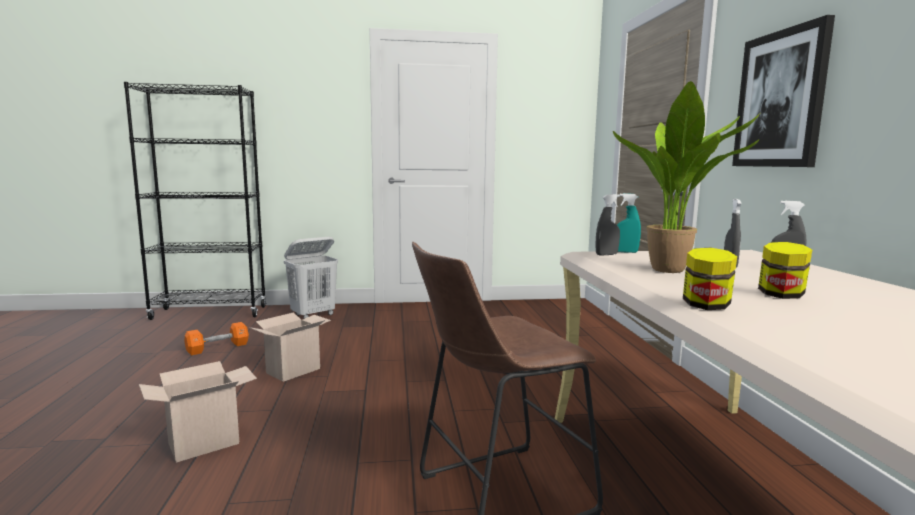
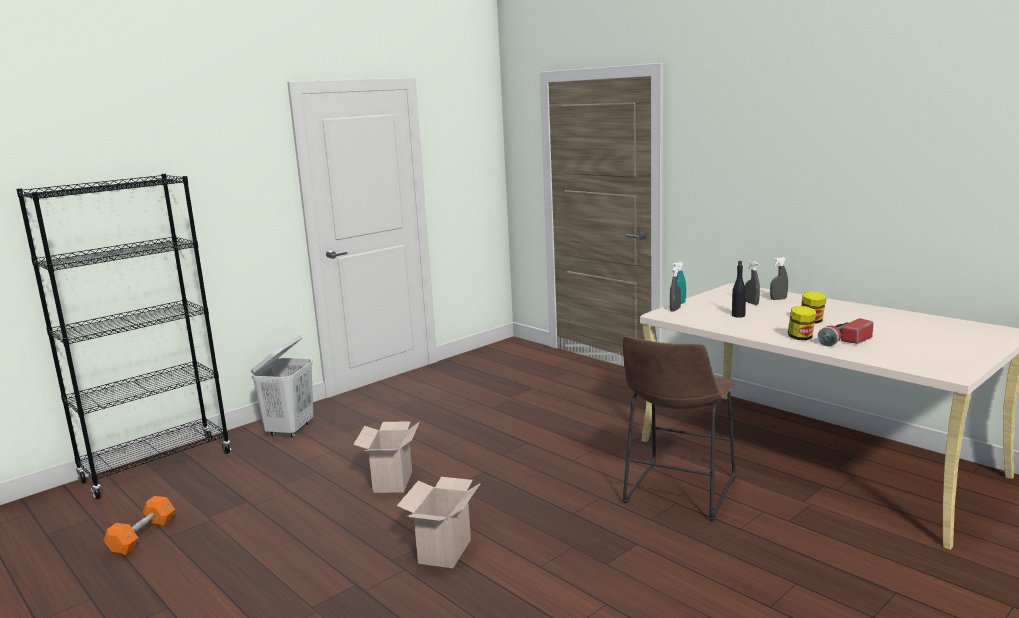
camera: 35 degrees left, 5 degrees up
orange dumbbell [184,322,249,355] -> orange dumbbell moved to [103,496,175,555]
potted plant [613,81,760,273] -> black bottle [732,261,746,318]
picture [732,15,835,167] -> none
none -> flashlight [818,318,873,347]

